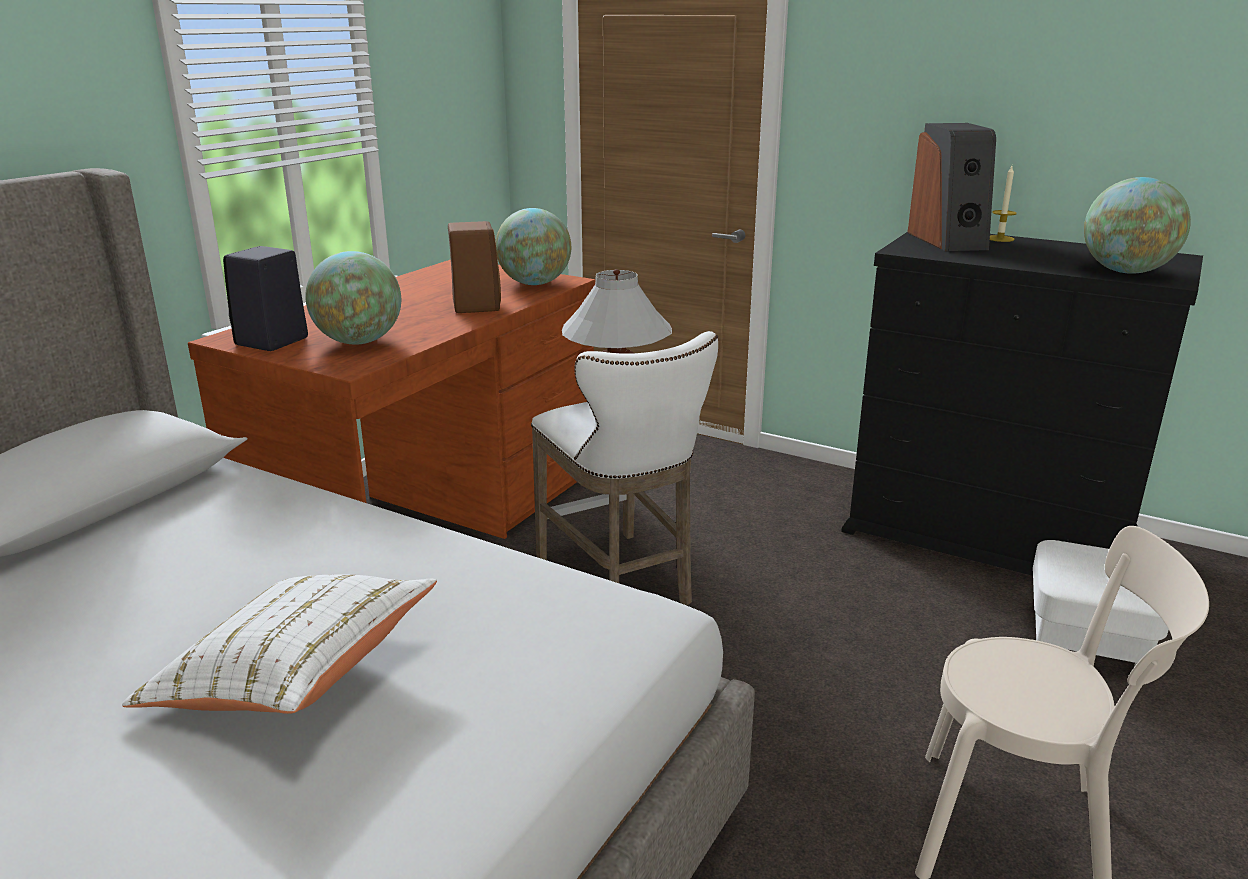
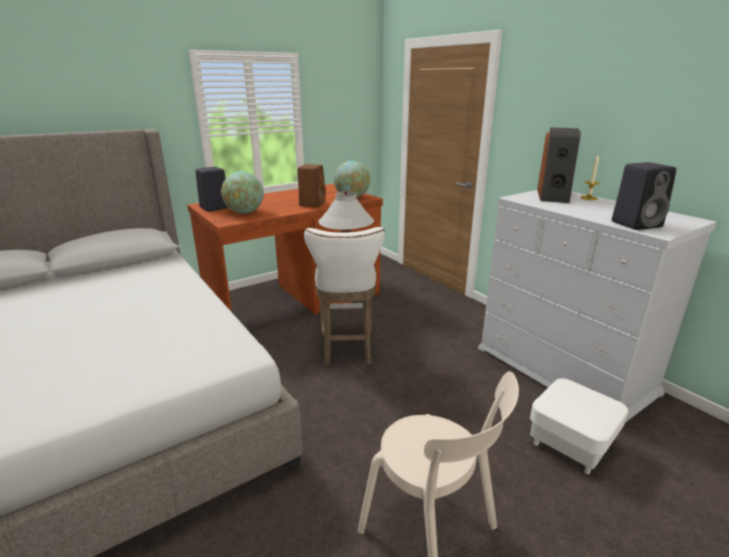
camera: 25 degrees right, 0 degrees up
white pillow [122,574,437,714] -> none
black dresser [841,232,1203,576] -> white dresser [478,190,717,423]
globe [1084,177,1191,274] -> black speaker [612,162,676,230]

